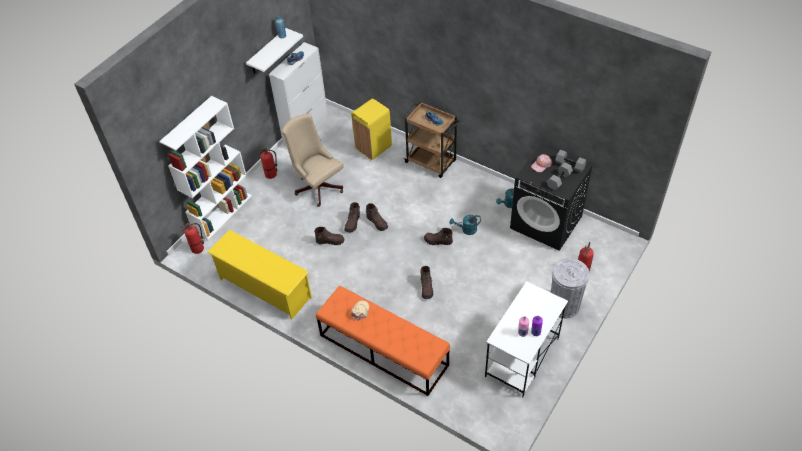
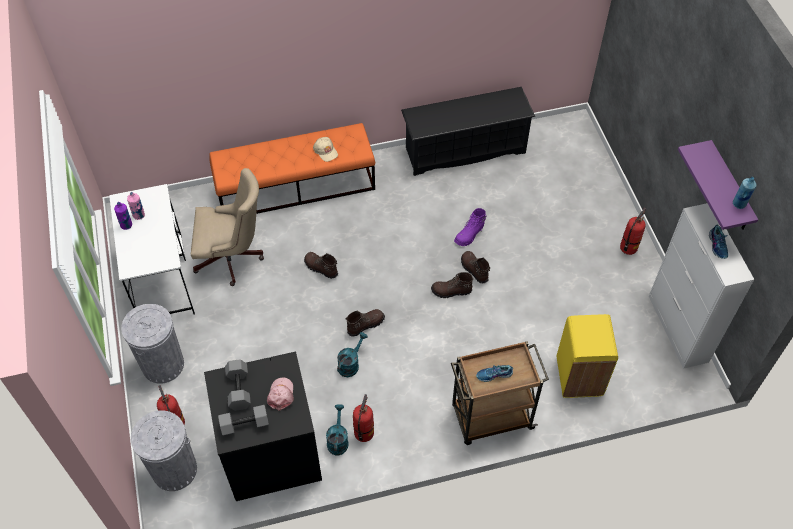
camera: 130 degrees right, 5 degrees up
white bookcase [159,96,252,241] -> none
fire extinguisher [180,223,204,254] -> fire extinguisher moved to [353,394,374,442]
yellow shoe rack [207,230,312,319] -> black shoe rack [401,87,535,176]
white shelf [246,28,303,74] -> purple shelf [678,140,758,230]
beige office chair [282,113,343,207] -> beige office chair moved to [191,168,264,286]
brown boot [314,227,345,245] -> purple boot [454,208,486,246]
none -> grey trash can [131,410,197,491]

